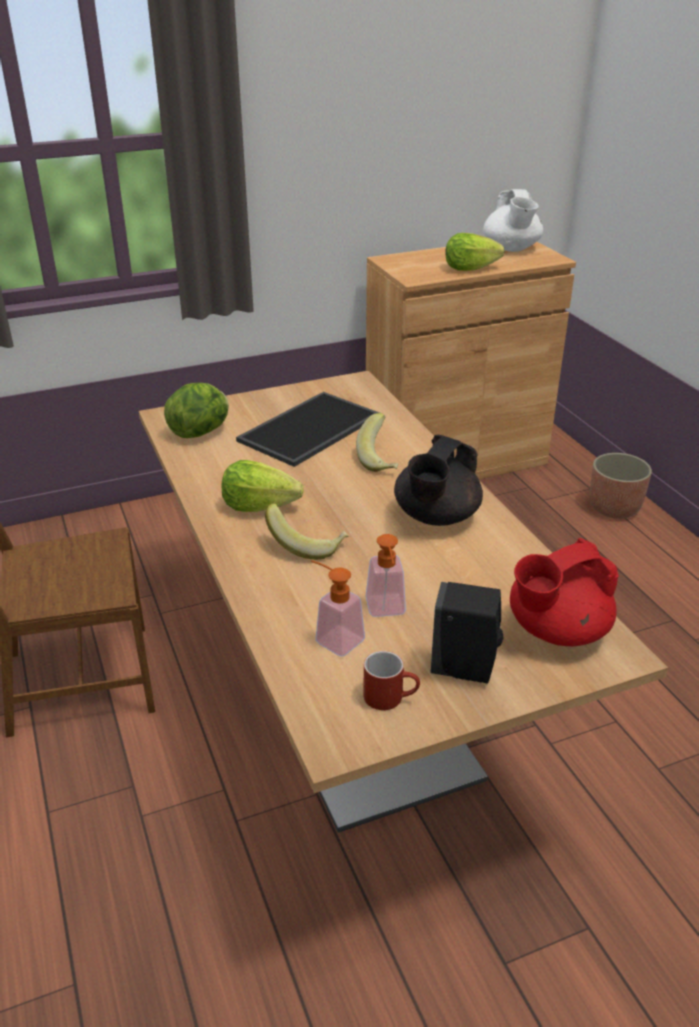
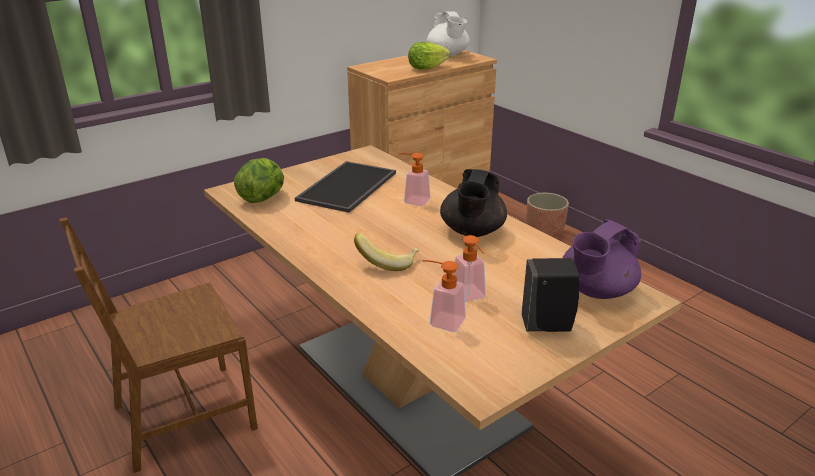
camera: 15 degrees left, 5 degrees down
lettuce [221,460,304,512] -> none
banana [356,413,398,472] -> soap dispenser [398,153,430,206]
red mug [363,651,420,710] -> none
red teapot [510,538,619,646] -> purple teapot [563,219,641,299]

